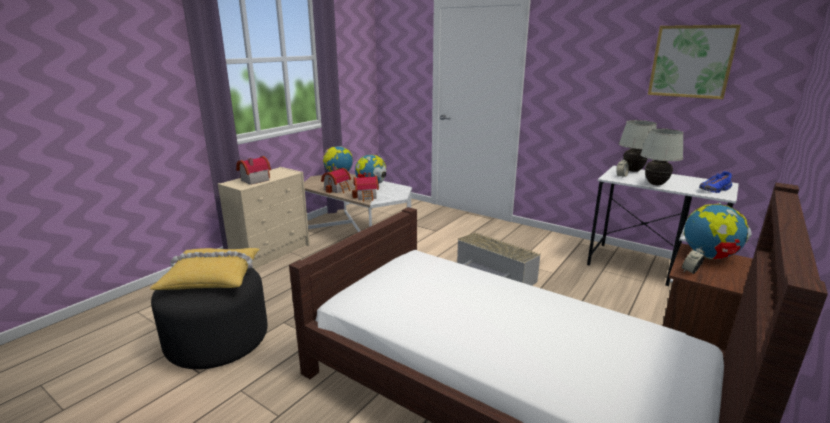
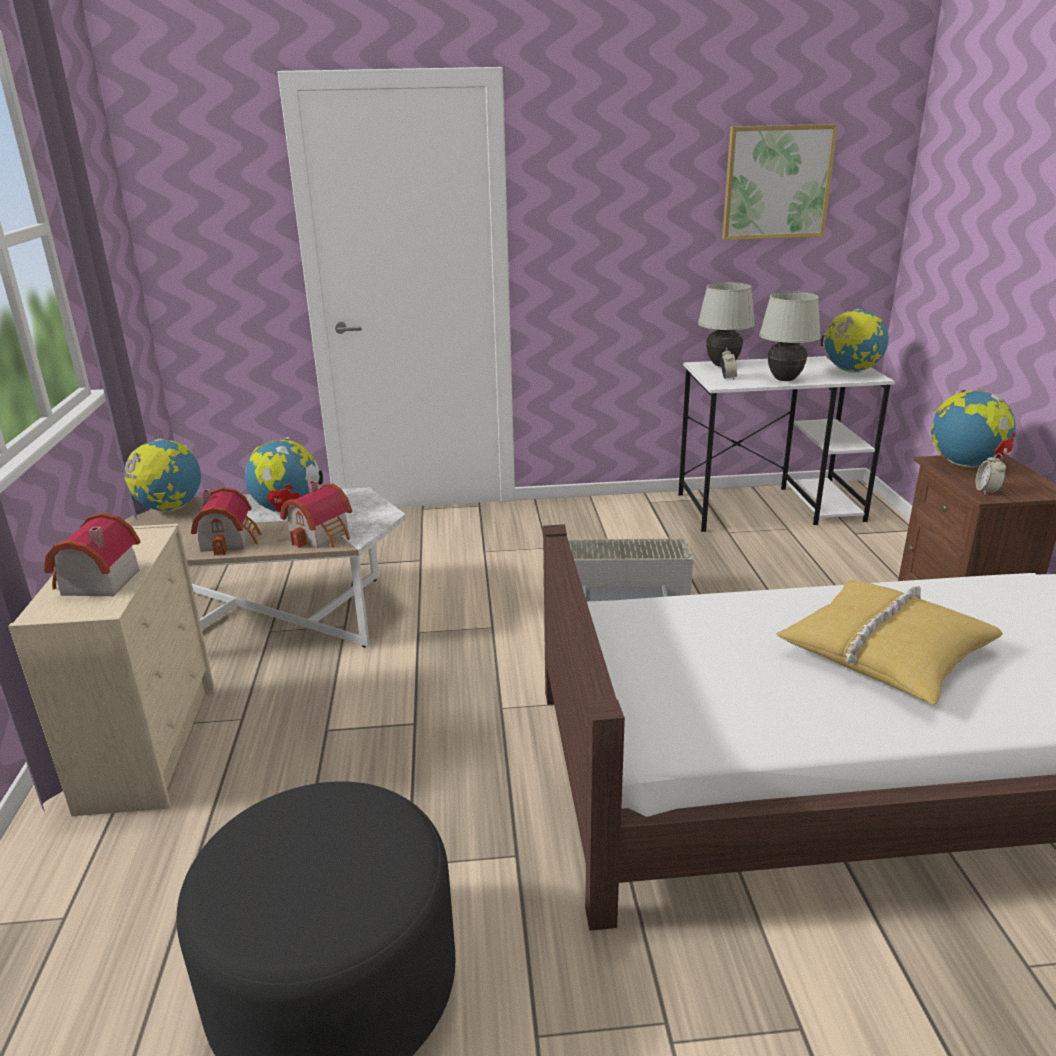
camera: 40 degrees left, 5 degrees up
yellow pillow [150,248,260,290] -> yellow pillow moved to [776,580,1003,705]
blue shoe [699,171,732,193] -> globe [821,309,889,373]

